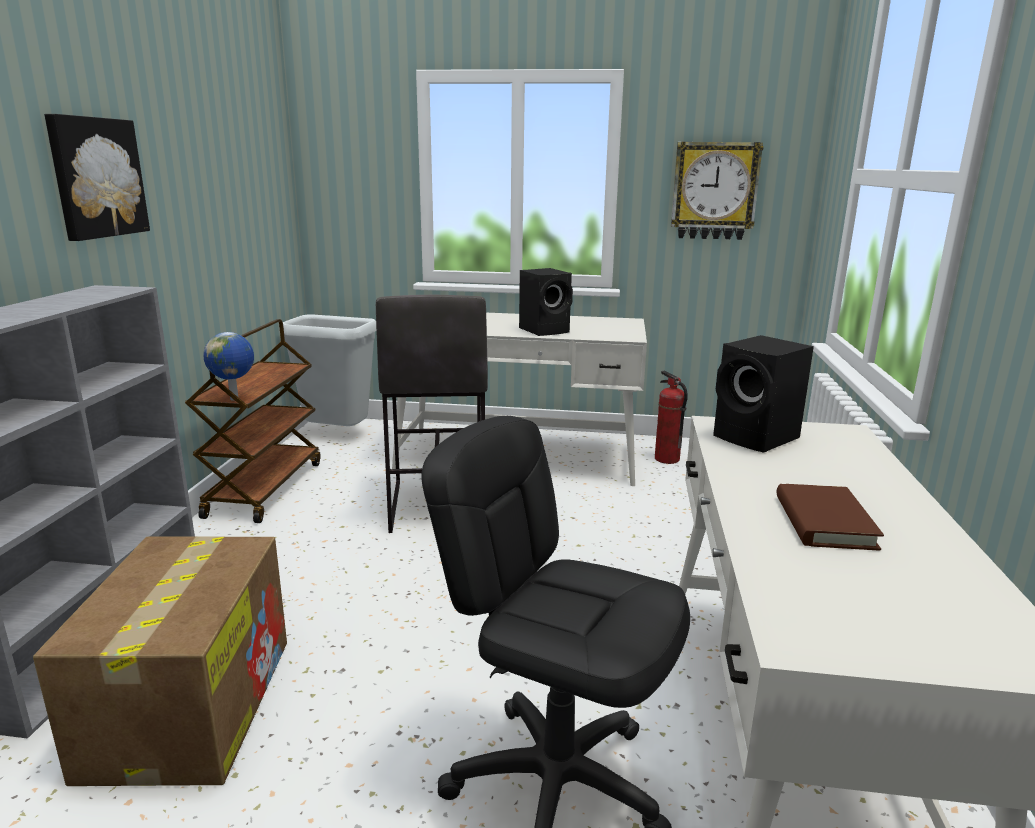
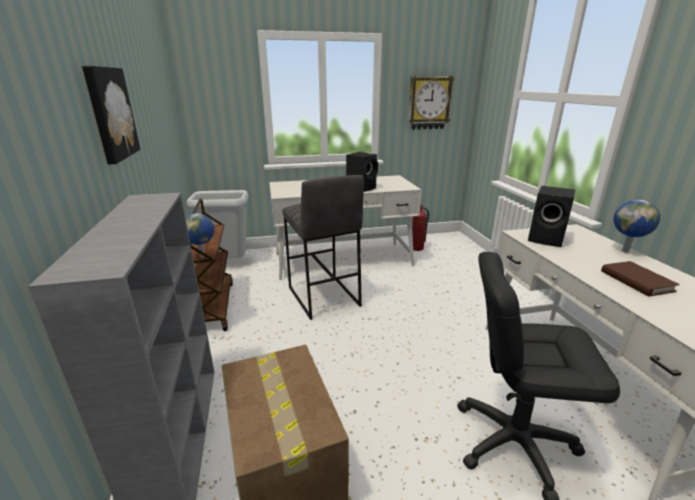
camera: 20 degrees left, 5 degrees up
none -> globe [613,200,661,253]

